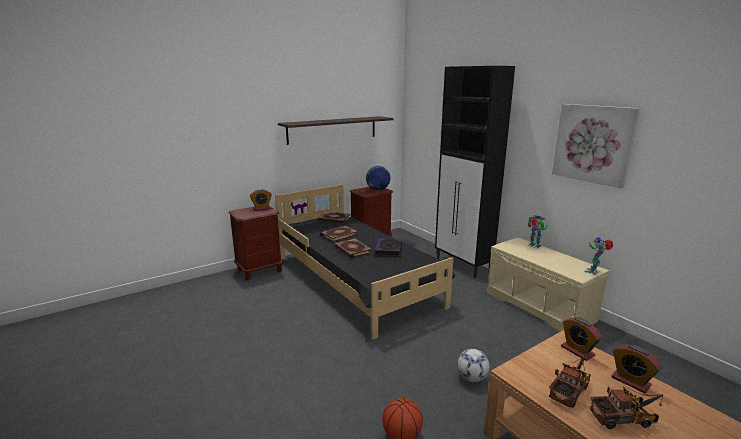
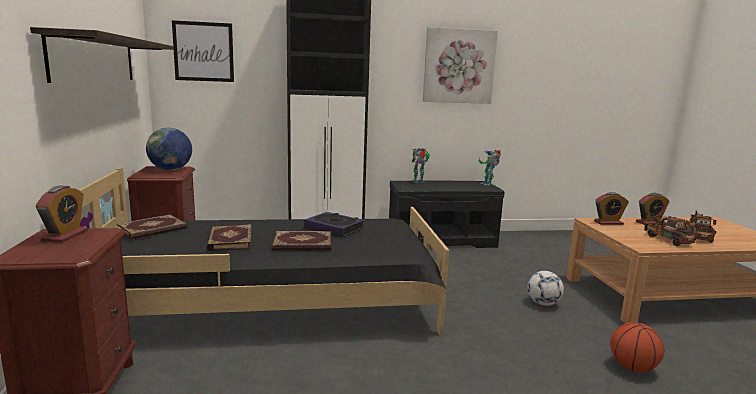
camera: 65 degrees left, 5 degrees down
beige bench [487,238,609,331] -> black bench [389,181,505,248]
none -> picture [172,20,234,82]

